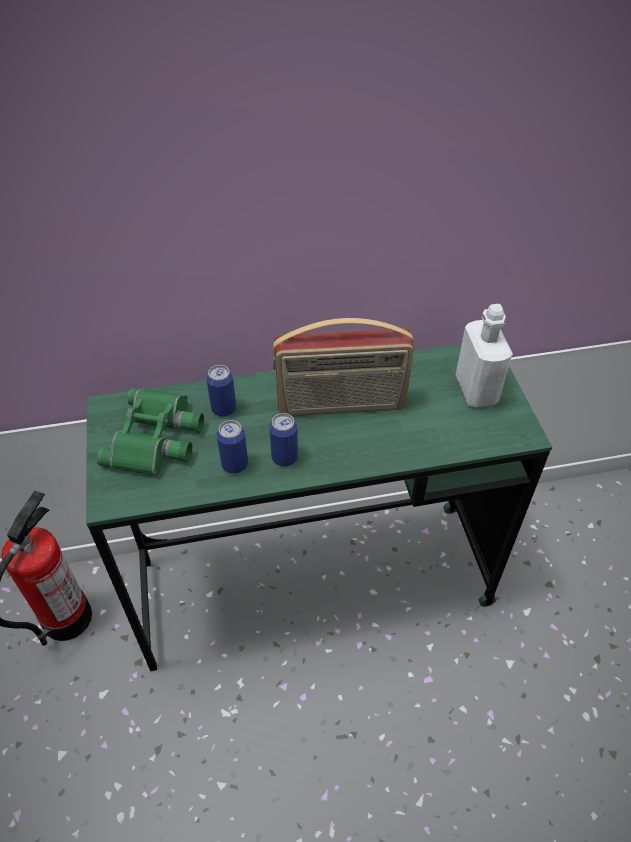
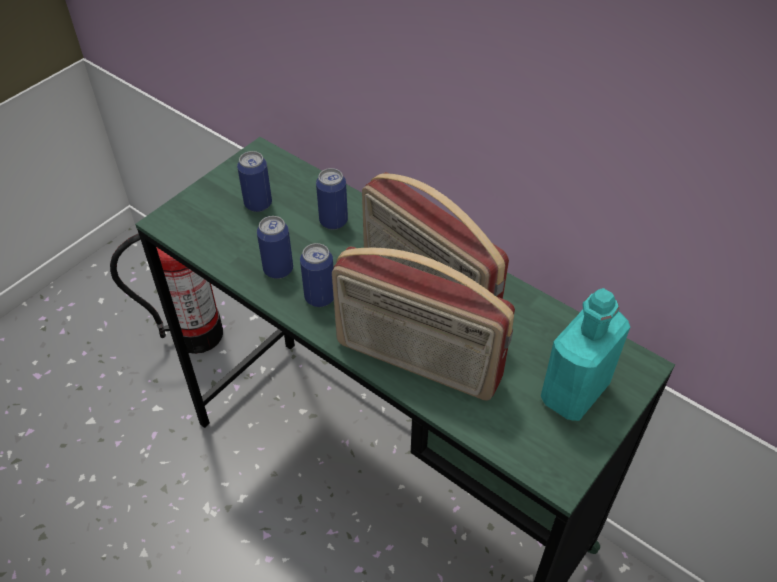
camera: 50 degrees right, 0 degrees up
green binoculars [97,388,204,476] -> can [237,151,272,212]
white bottle [456,304,513,407] -> turquoise bottle [541,288,630,421]
none -> radio [332,247,515,401]

